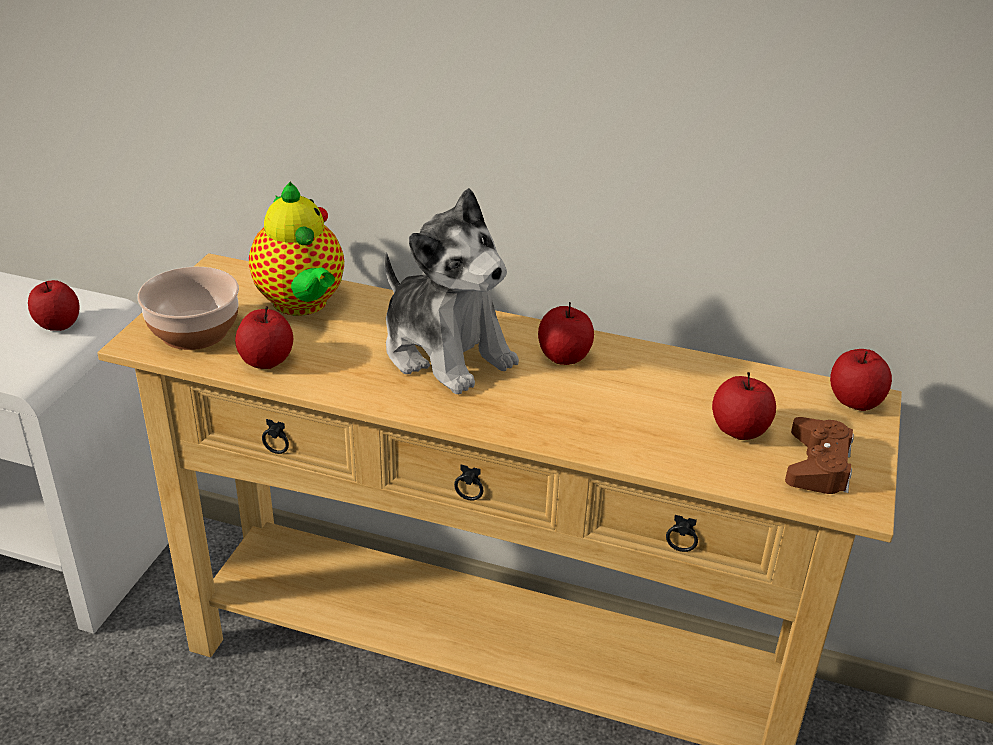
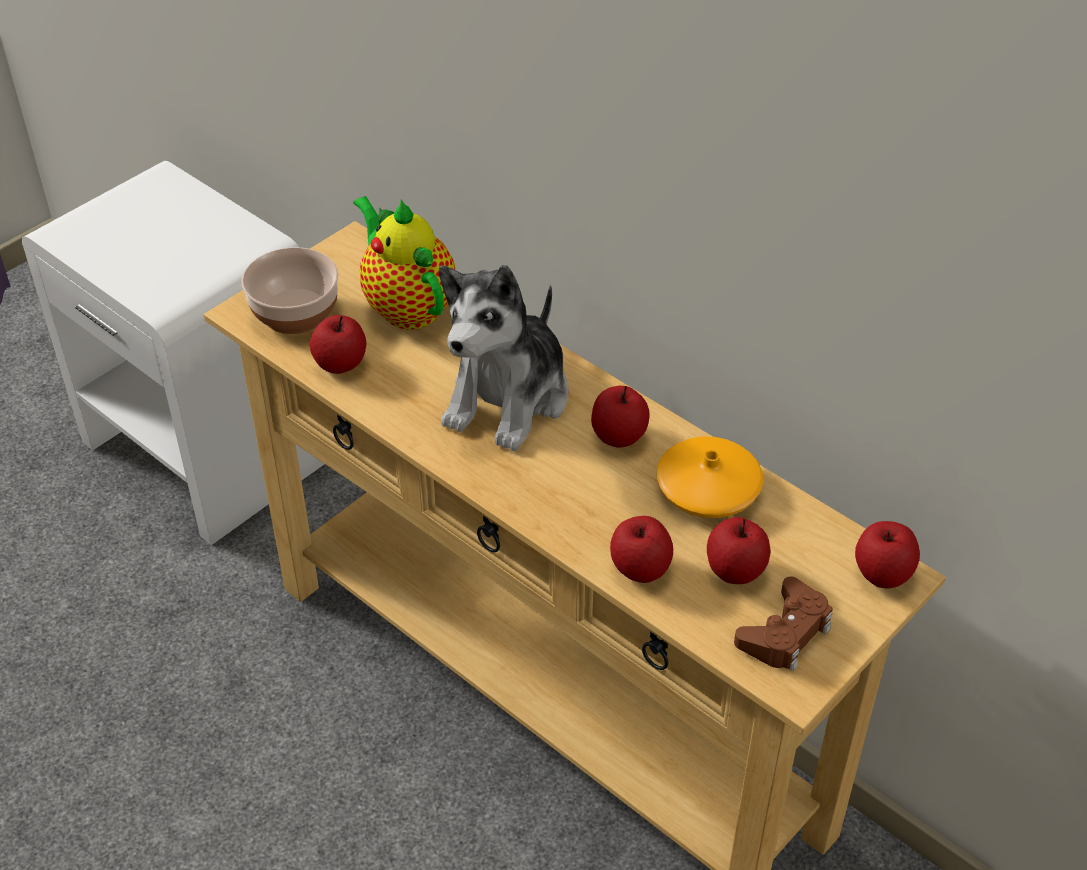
camera: 25 degrees right, 10 degrees up
apple [28,280,80,331] -> apple moved to [610,516,673,583]
teapot [249,182,344,316] -> teapot turned 150 degrees clockwise [353,196,455,329]
plush toy [384,188,519,394] -> plush toy turned 45 degrees clockwise [439,265,569,451]
none -> orange vase [657,436,763,518]

